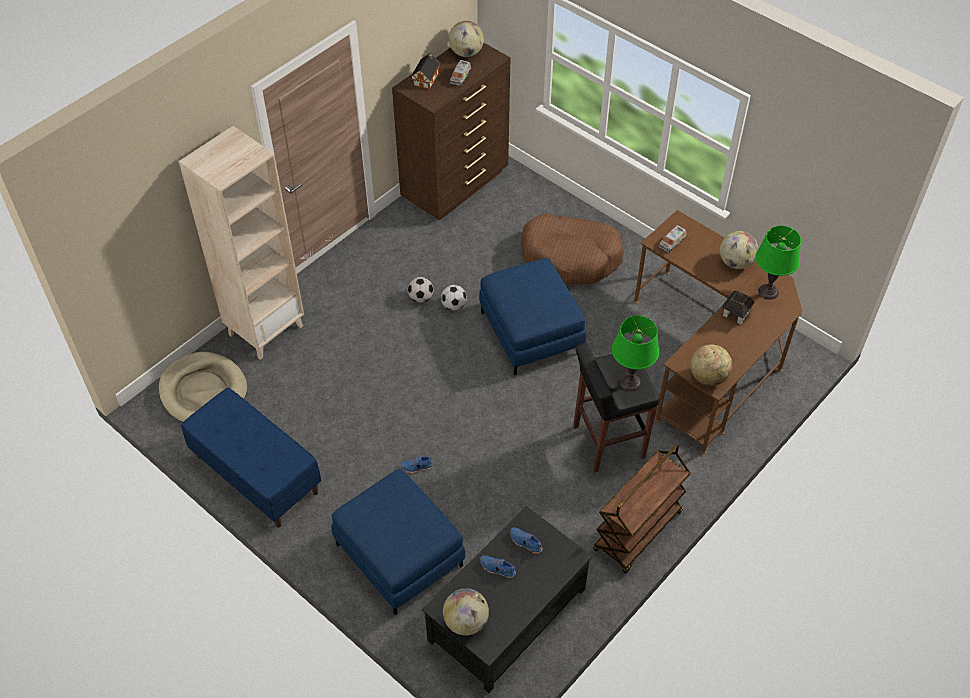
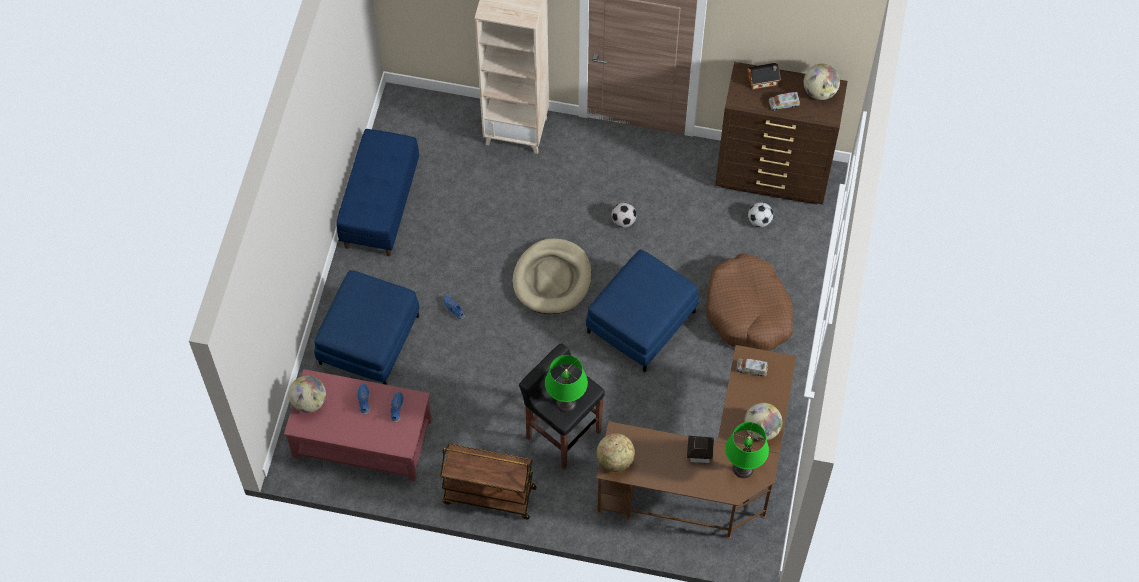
camera: 60 degrees right, 10 degrees up
beige dog bed [159,352,247,422] -> beige dog bed moved to [512,238,592,314]
black coffee table [422,506,592,693] -> red coffee table [284,369,432,481]
football [441,285,467,311] -> football moved to [748,202,773,227]

